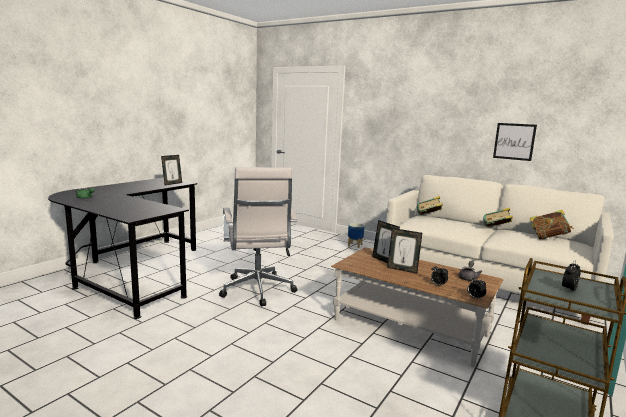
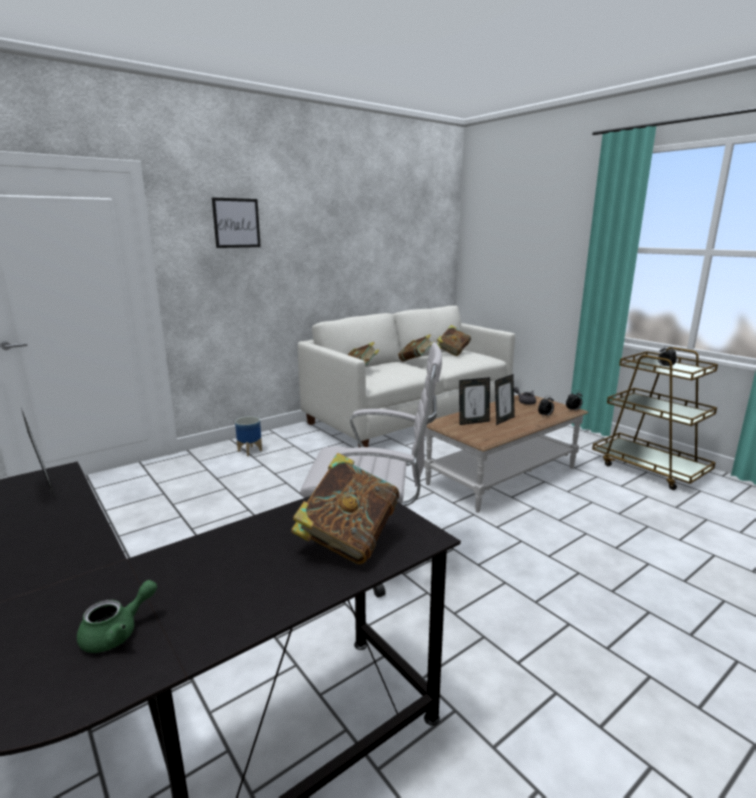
camera: 70 degrees left, 5 degrees up
picture [493,123,537,161] -> picture moved to [212,197,261,248]
none -> book [291,453,399,564]

